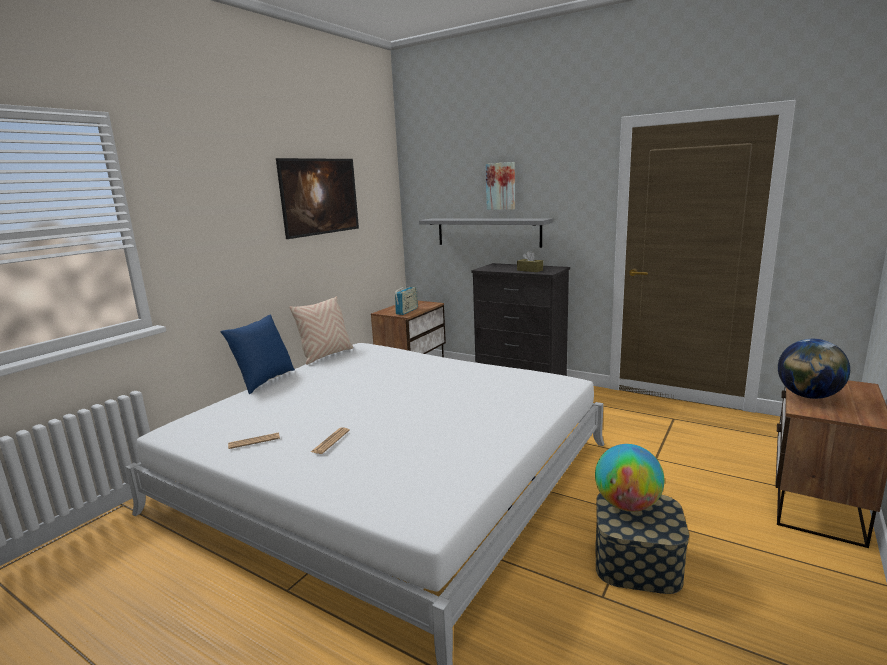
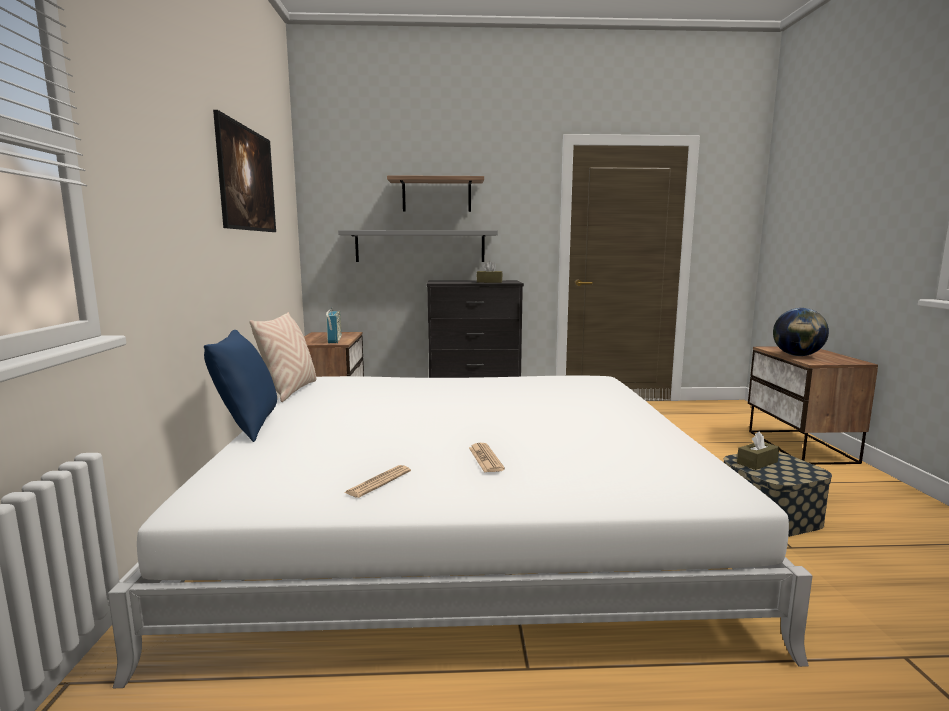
camera: 35 degrees left, 5 degrees down
picture [486,162,515,210] -> shelf [387,175,484,212]
globe [595,444,664,512] -> brown tissue box [737,431,779,470]

